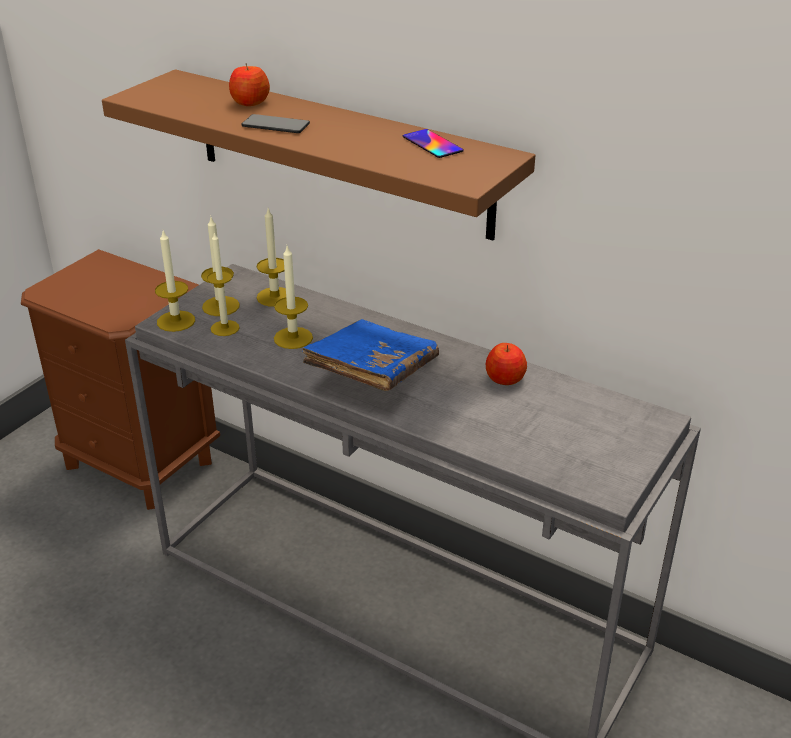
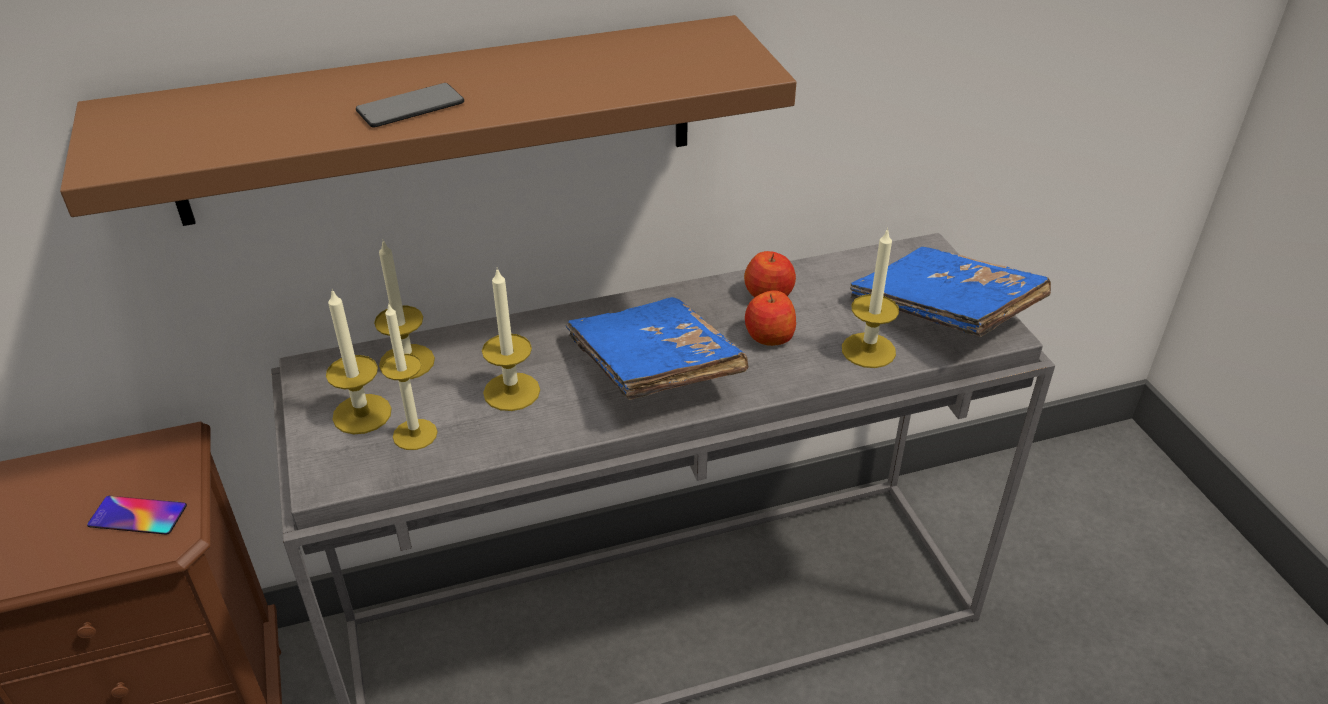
camera: 50 degrees left, 5 degrees up
candle [155,231,195,332] -> candle moved to [842,228,899,368]
apple [229,63,270,106] -> apple moved to [745,291,796,346]
phone [403,129,464,158] -> phone moved to [87,496,187,535]
none -> blue book [850,247,1051,337]

